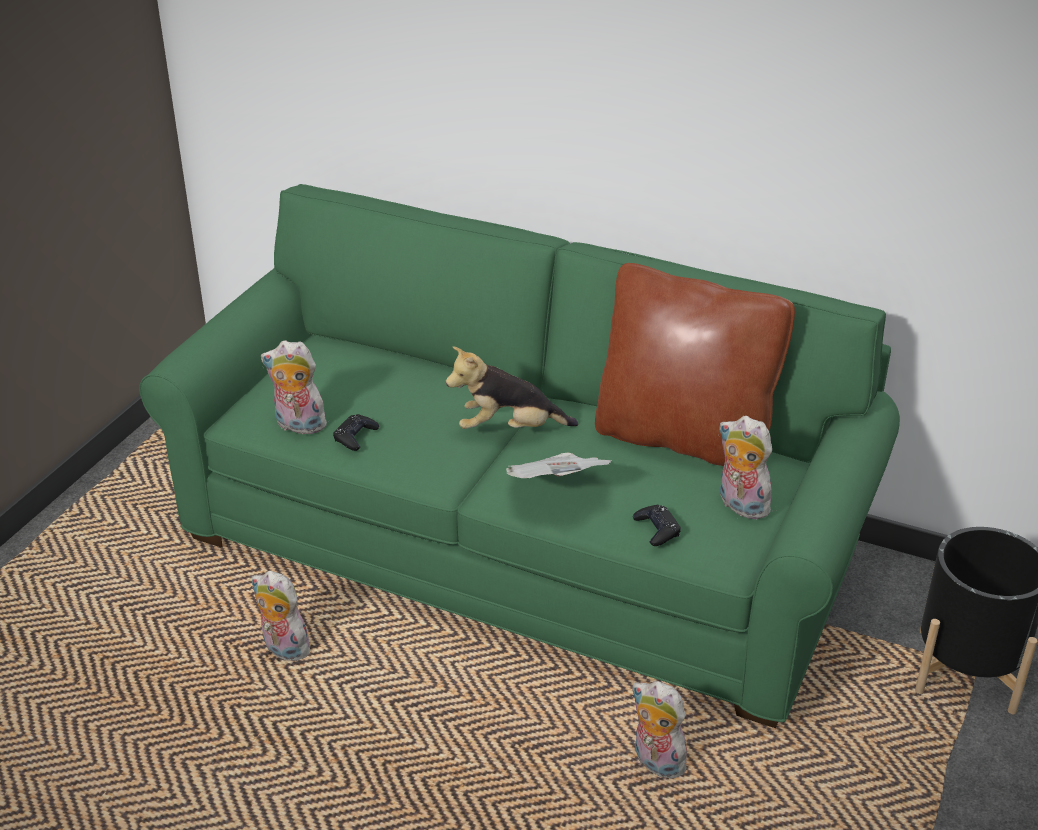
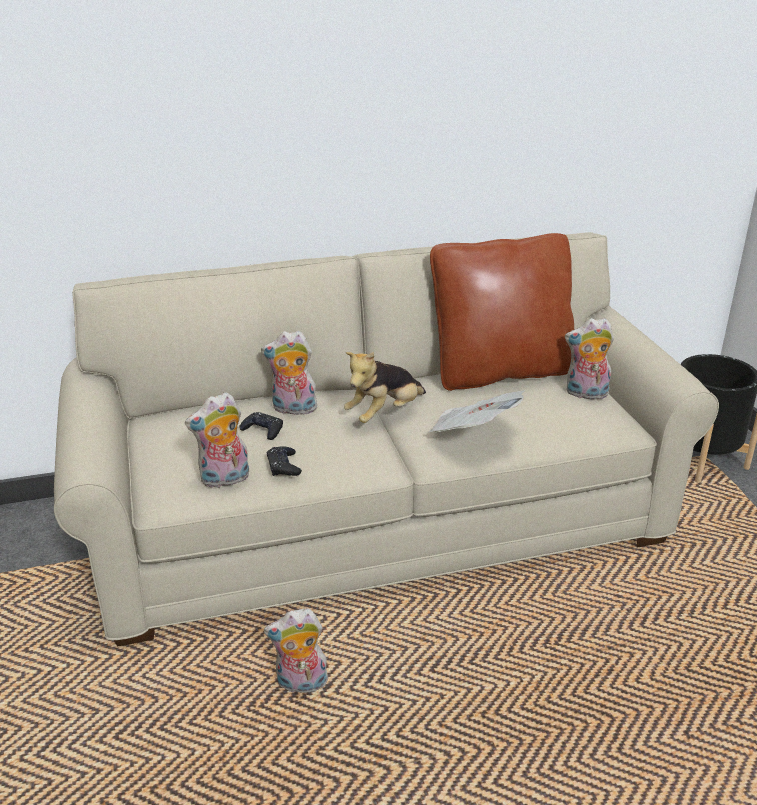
camera: 40 degrees left, 5 degrees down
green sofa [139,184,900,728] -> beige sofa [54,232,719,647]
plush toy [632,681,693,778] -> plush toy moved to [261,331,317,415]
black game controller [633,505,681,546] -> black game controller moved to [239,412,283,440]

